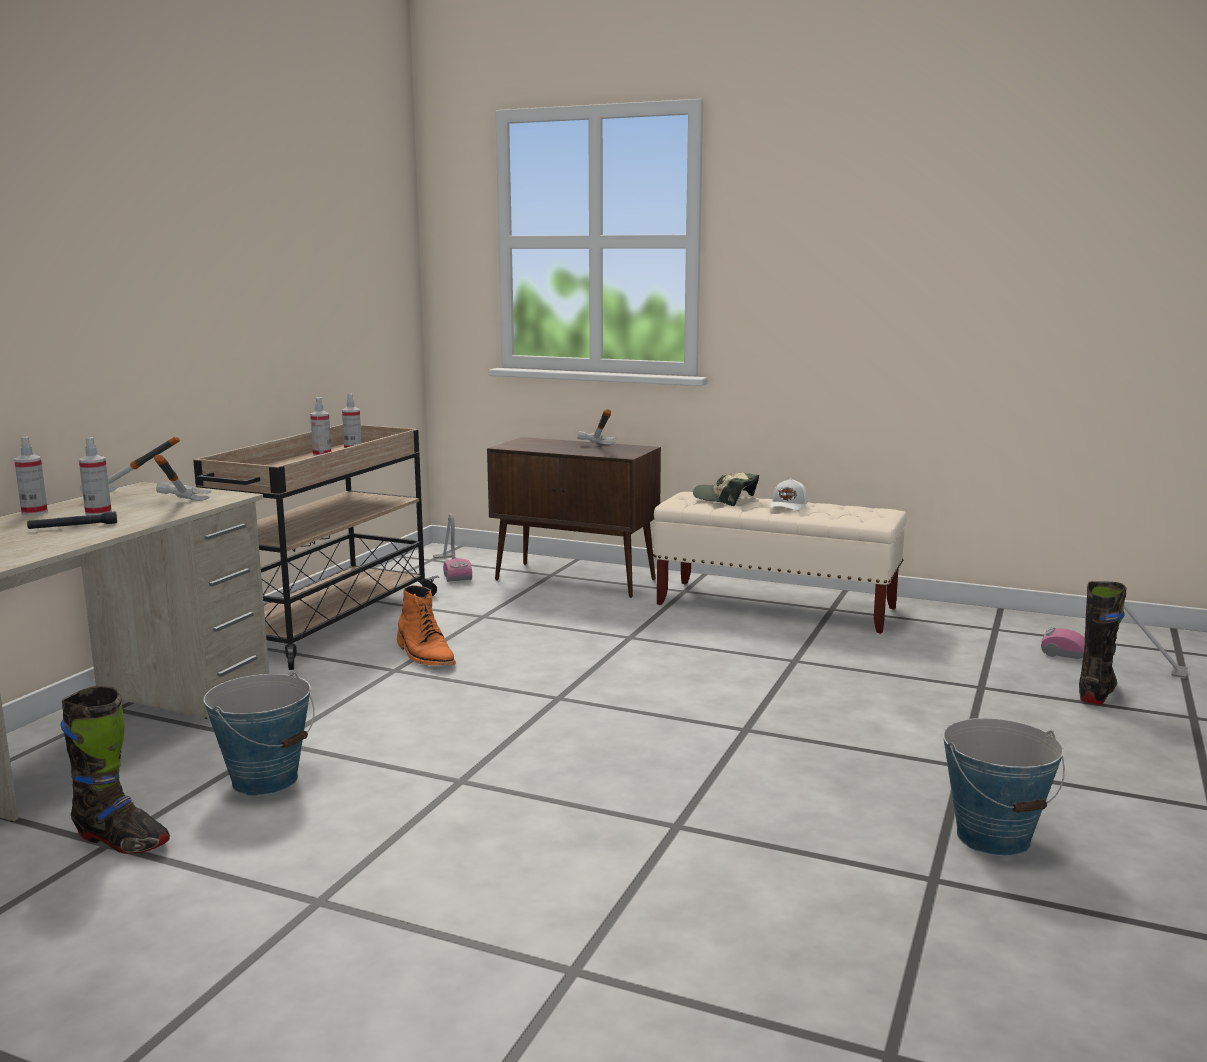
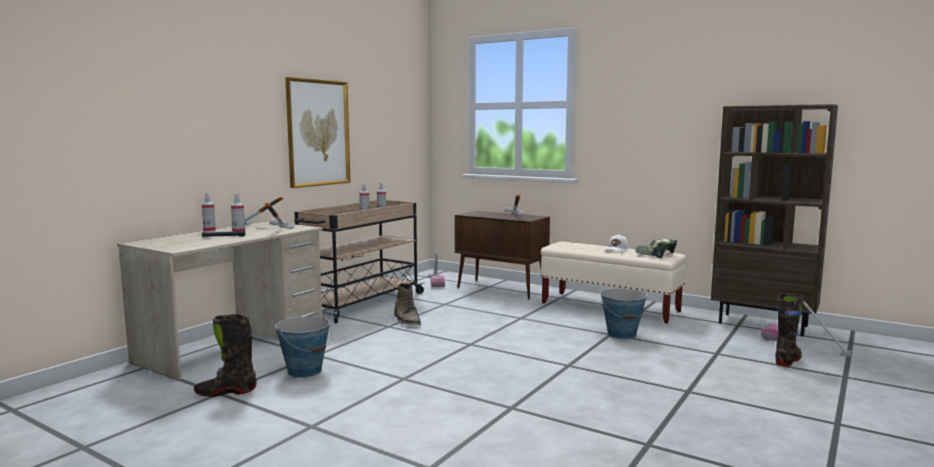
camera: 10 degrees right, 5 degrees down
black boot [60,686,170,854] -> black boot turned 135 degrees clockwise [194,314,257,397]
orange boot [397,585,456,666] -> green boot [394,283,421,325]
cap [693,473,759,506] -> cap moved to [635,239,677,258]
bucket [943,718,1065,856] -> bucket moved to [601,289,648,339]
none -> picture [285,77,350,188]
none -> brown bookcase [711,104,838,336]

